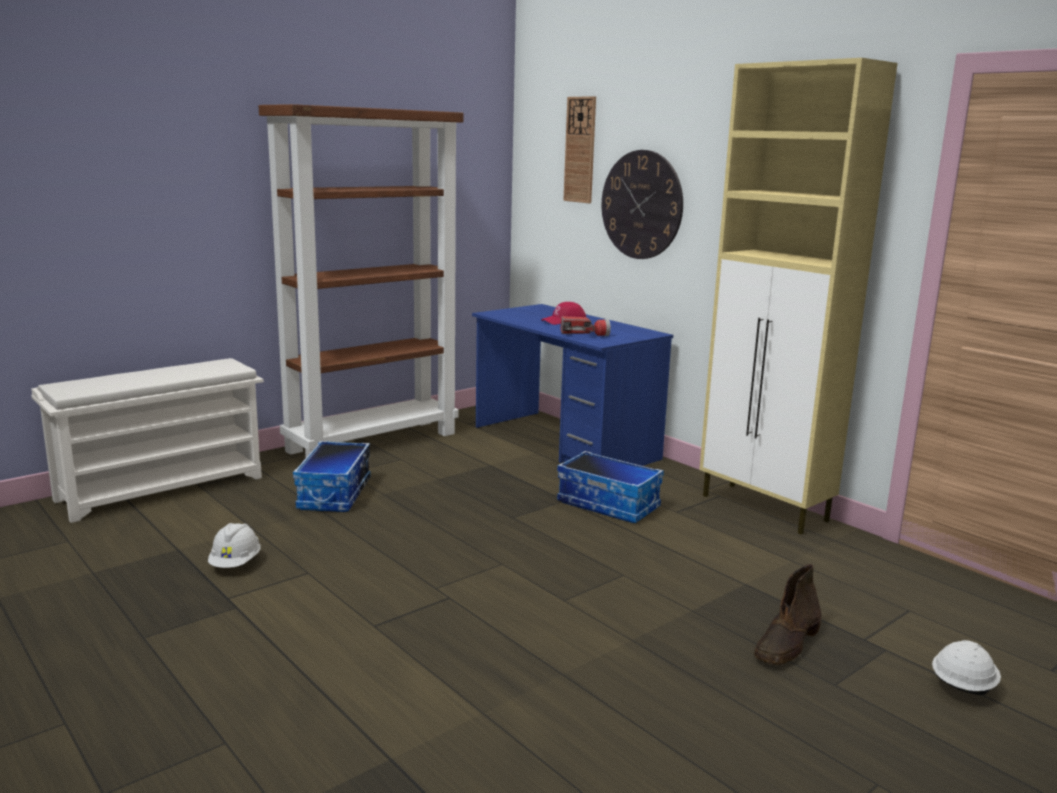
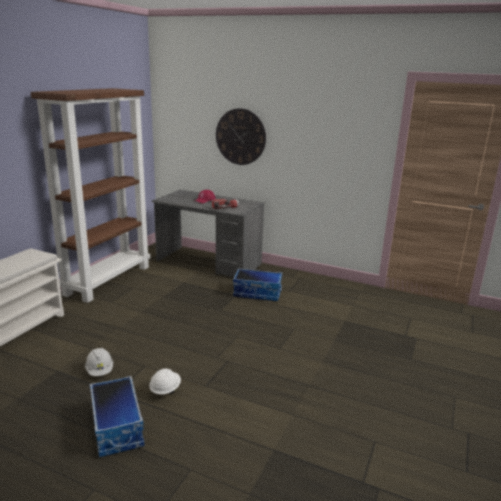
camera: 25 degrees left, 5 degrees up
storage box [293,441,371,512] -> storage box moved to [90,376,145,457]
blue desk [472,304,673,466] -> grey desk [152,190,265,277]
wall clock [563,96,596,203] -> none
beige cabinet [699,58,898,535] -> none
brown boot [754,564,822,665] -> none
white hard hat [932,640,1001,695] -> white hard hat moved to [149,369,181,395]

